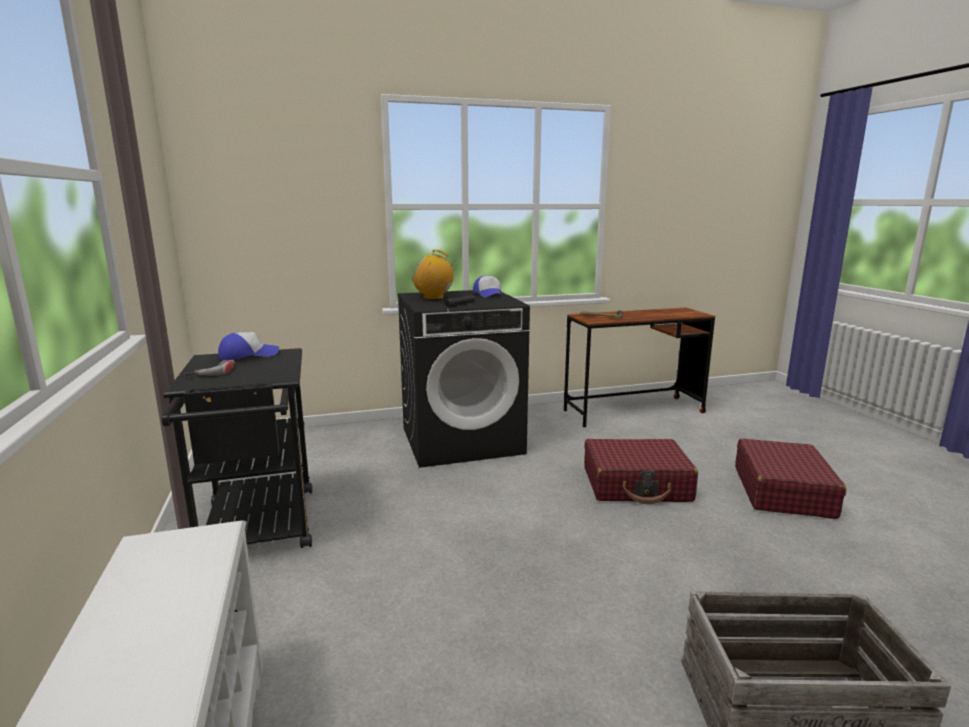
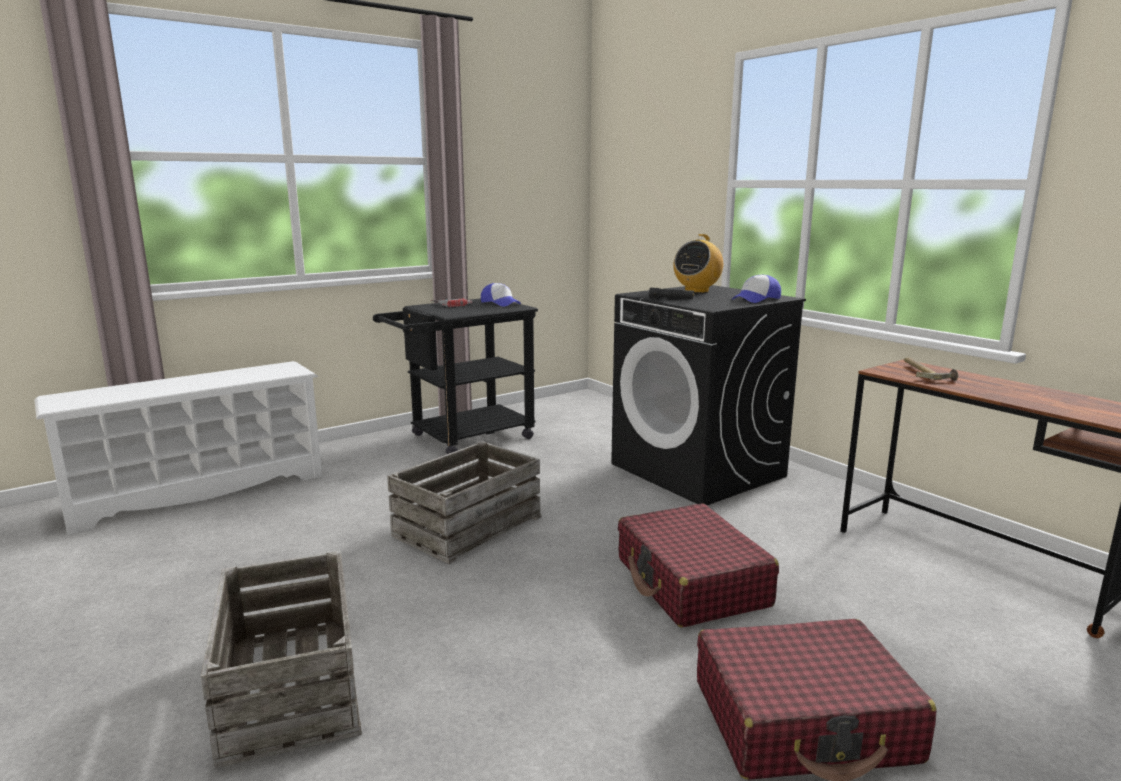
camera: 70 degrees right, 0 degrees up
radio [412,250,456,300] -> radio turned 135 degrees counterclockwise [673,234,723,293]
none -> crate [387,441,542,564]

